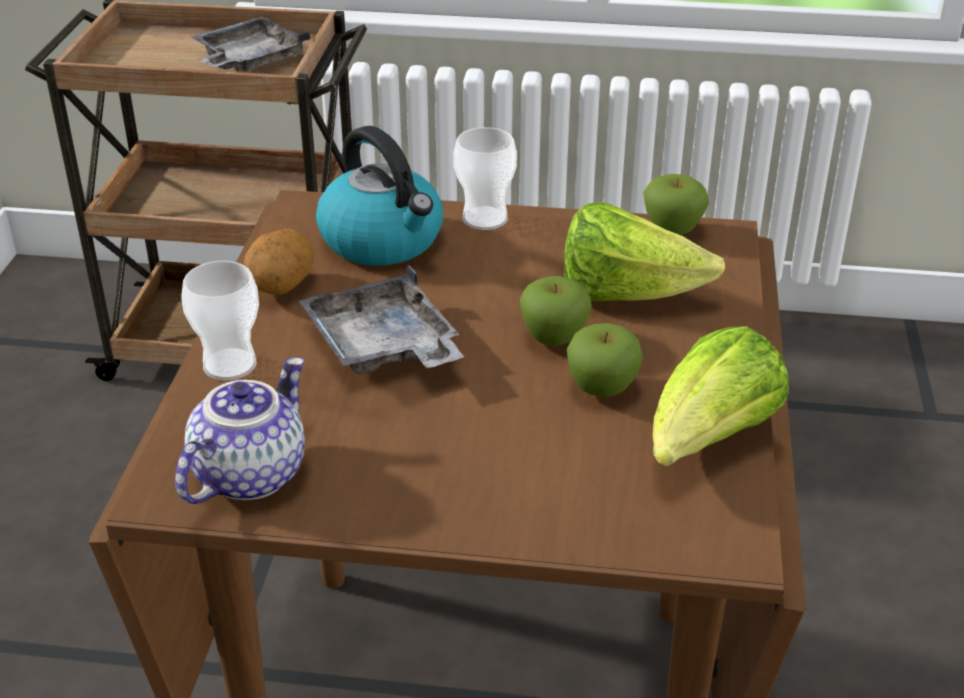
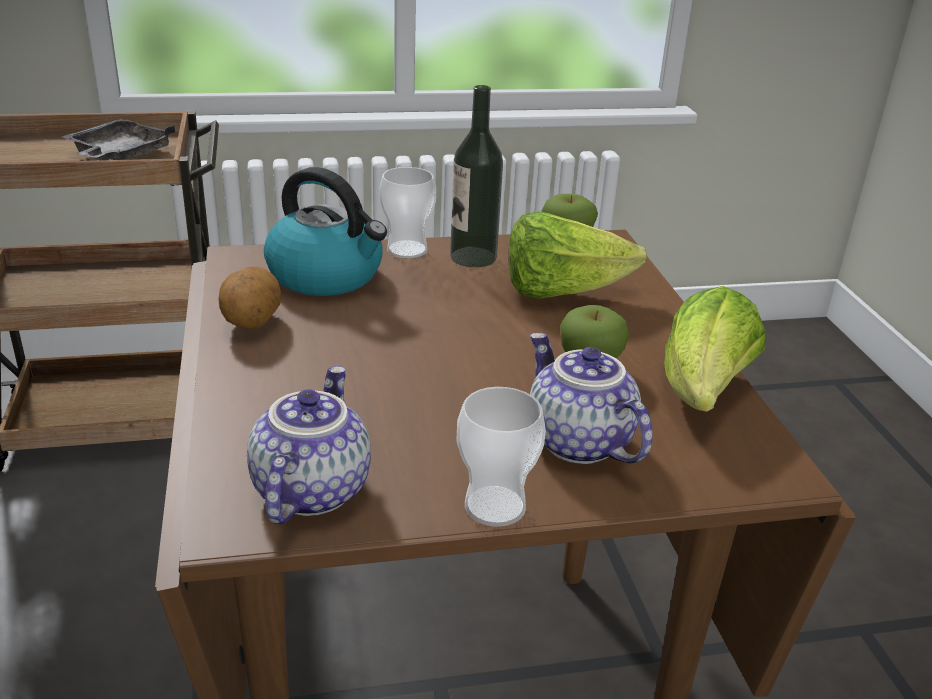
camera: 20 degrees left, 5 degrees down
cup [182,261,259,381] -> cup moved to [457,387,546,527]
grey tray [299,264,464,374] -> none
apple [520,276,592,346] -> none
none -> bottle [450,85,503,267]
none -> teapot [530,333,652,464]

